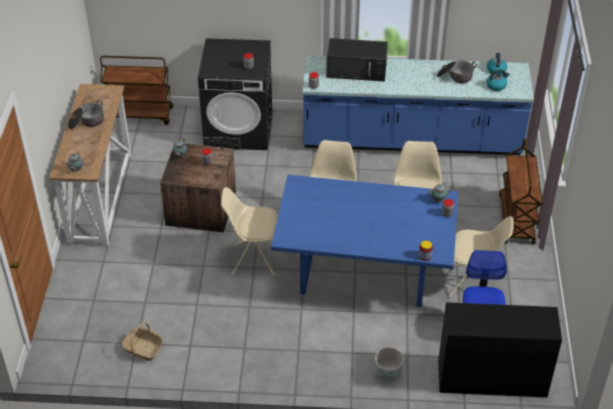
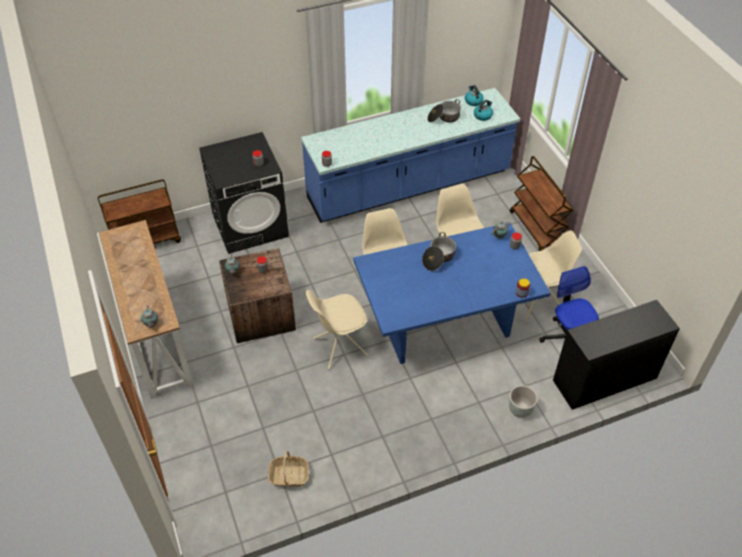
camera: 25 degrees left, 5 degrees up
cooking pot [68,100,104,129] -> cooking pot moved to [422,232,456,271]
black microwave [326,38,388,82] -> none

